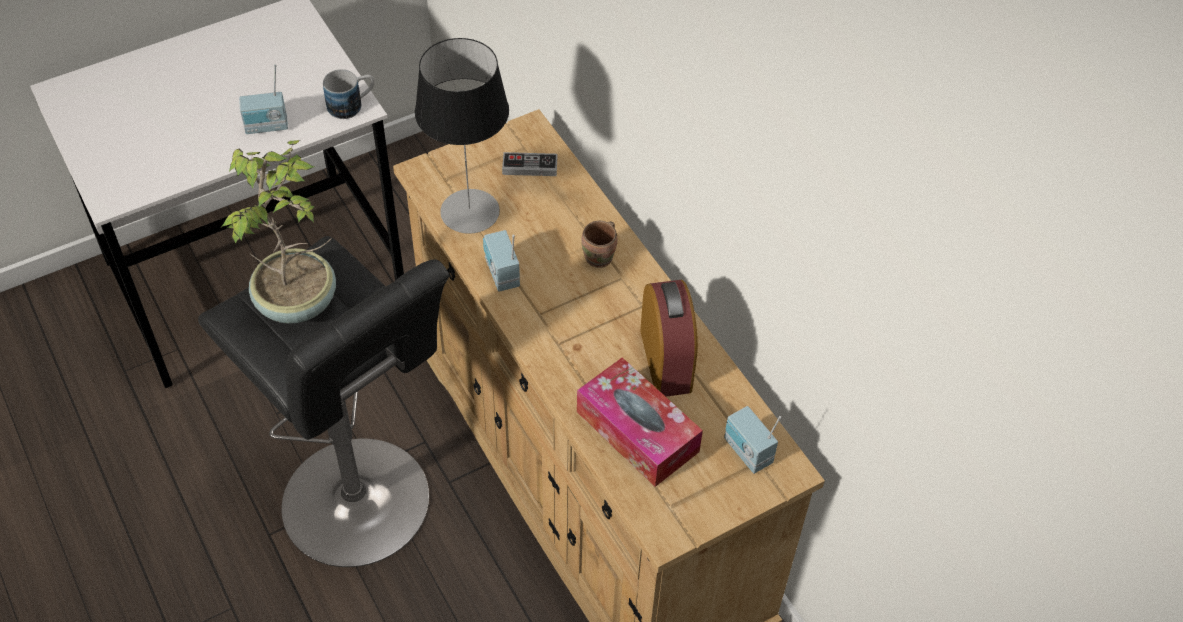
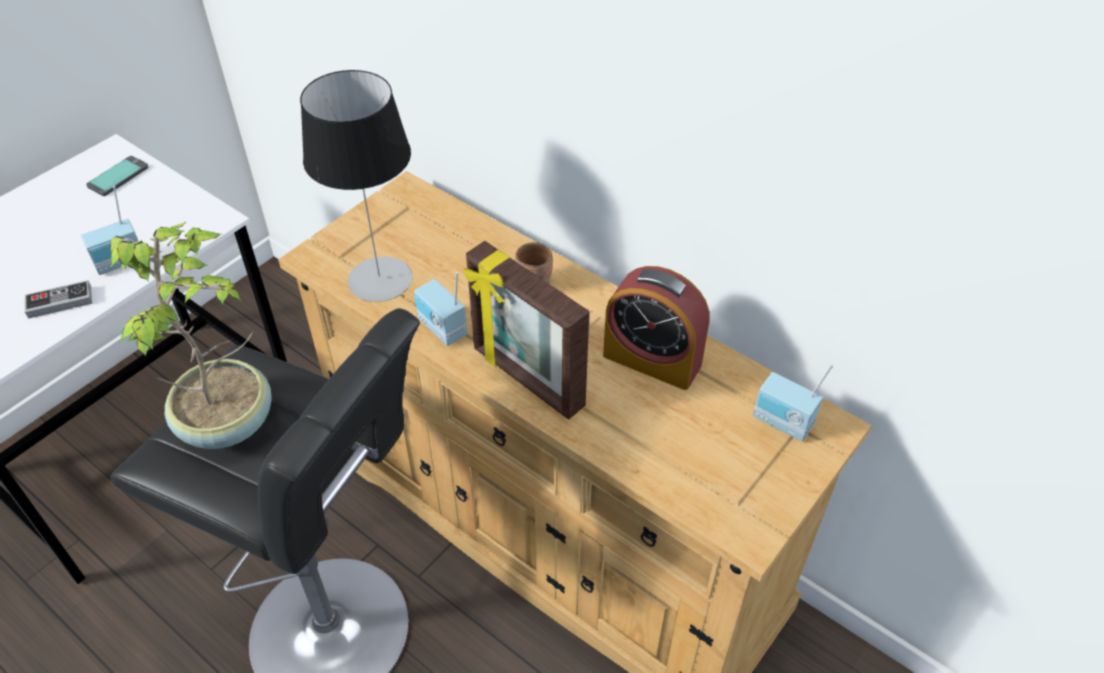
camera: 20 degrees left, 5 degrees down
mug [323,69,374,119] -> none
game controller [502,152,557,176] -> game controller moved to [25,280,92,319]
tissue box [577,357,703,487] -> none
alarm clock [640,280,698,397] -> alarm clock turned 150 degrees clockwise [603,266,710,390]
none -> phone [86,156,149,196]
none -> picture frame [464,241,589,420]

